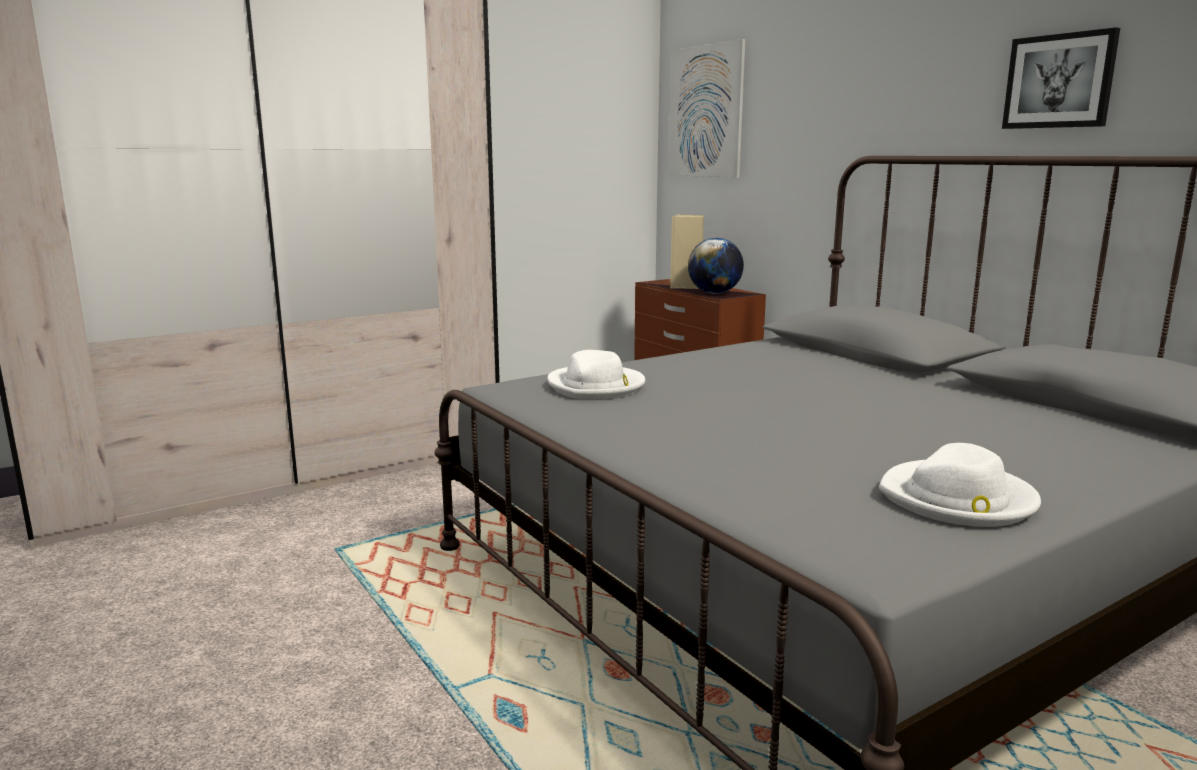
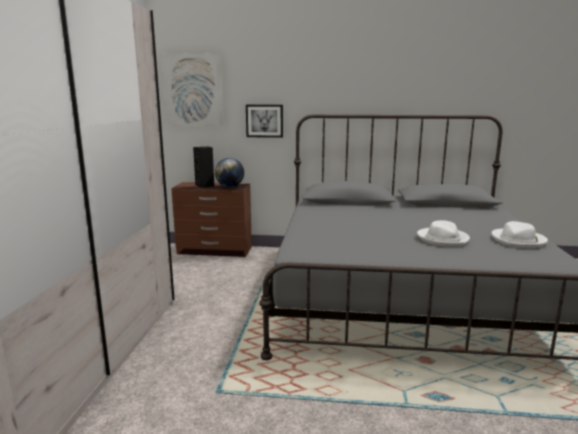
camera: 50 degrees left, 0 degrees up
white hat [548,350,645,399] -> white hat moved to [417,220,470,247]
beige speaker [670,214,704,289] -> black speaker [193,147,214,188]
picture [1002,27,1120,129] -> picture moved to [246,105,283,138]

